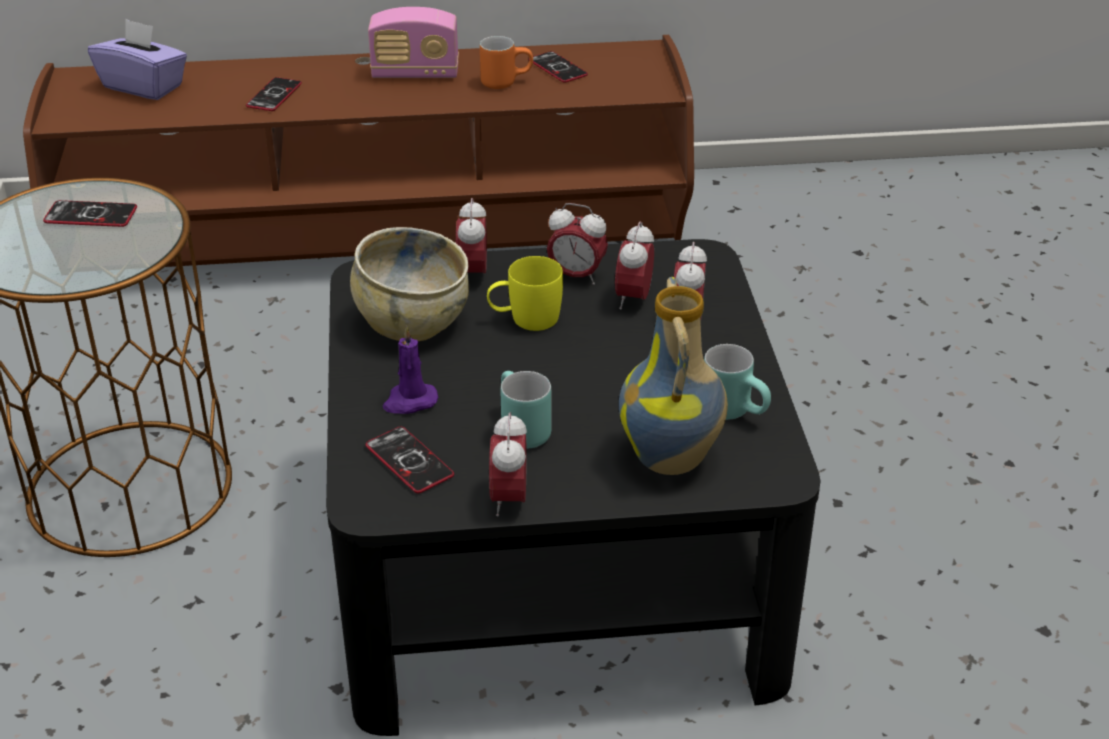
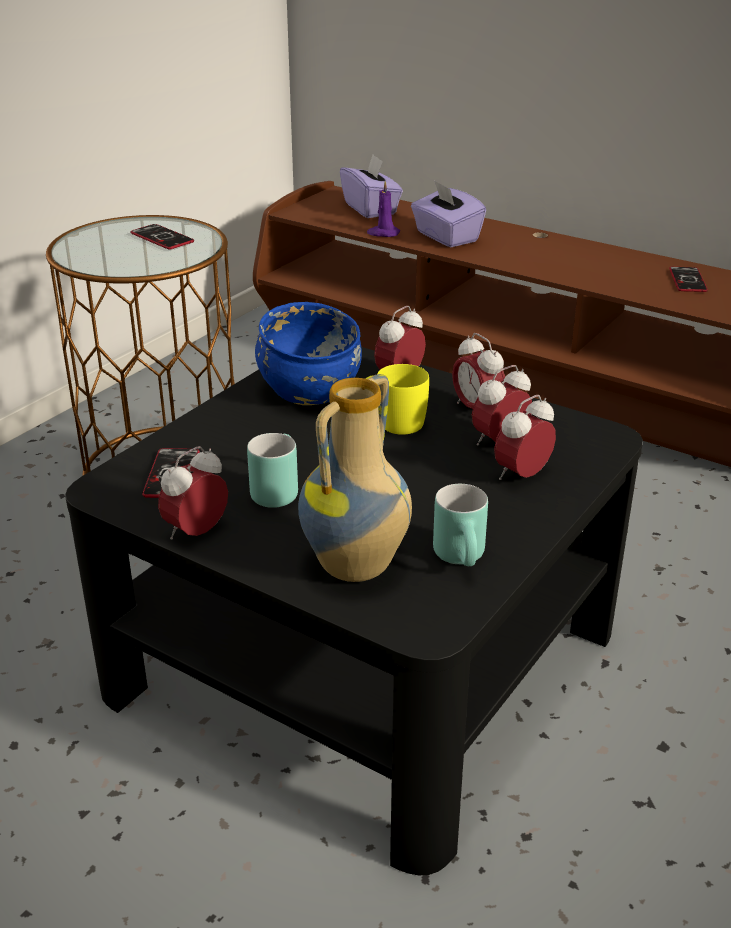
camera: 40 degrees right, 5 degrees down
phone [246,77,302,111] -> purple tissue box [411,180,486,247]
beige bowl [350,227,469,341] -> blue bowl [255,302,362,405]
radio [368,7,459,78] -> none
purple candle [383,326,438,414] -> purple candle moved to [367,181,400,237]
orange mug [480,36,533,89] -> none

